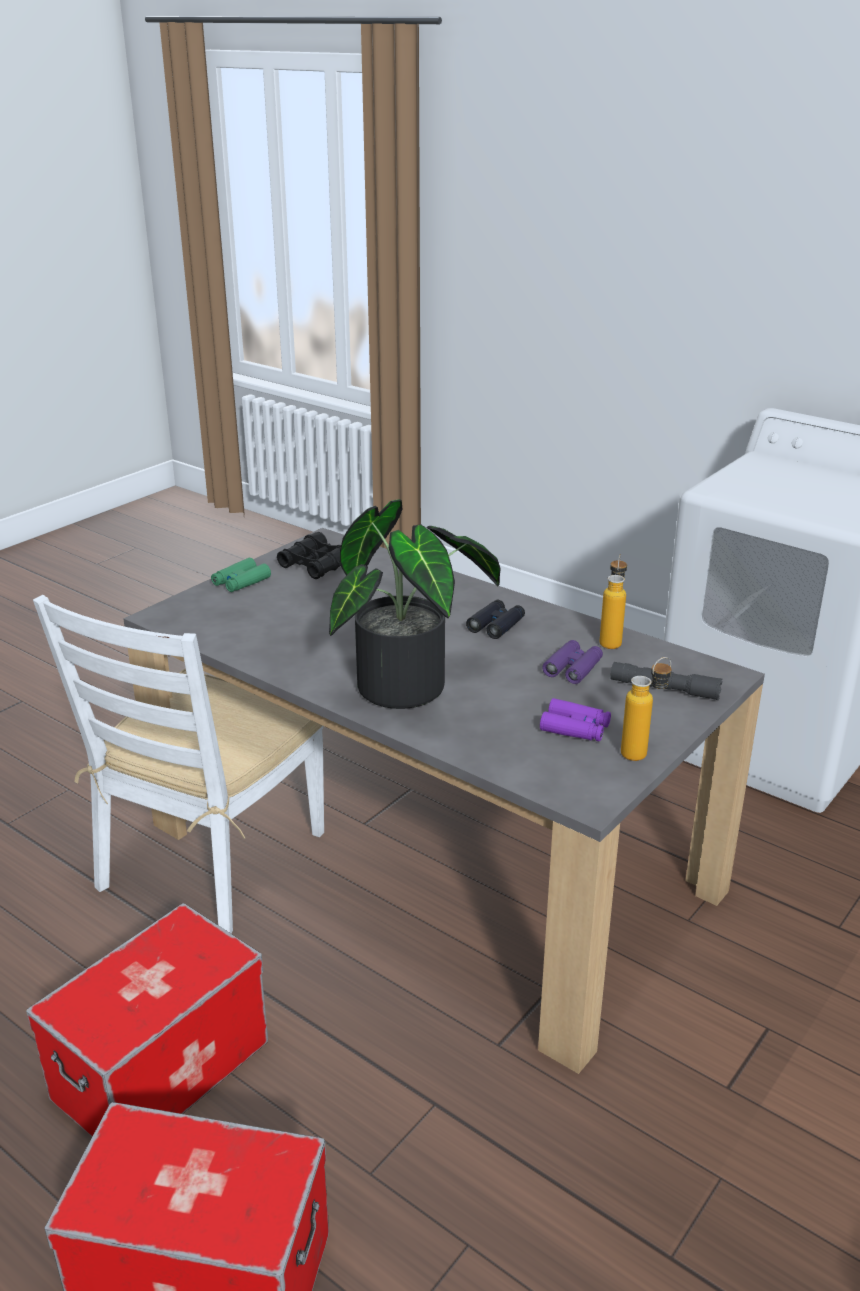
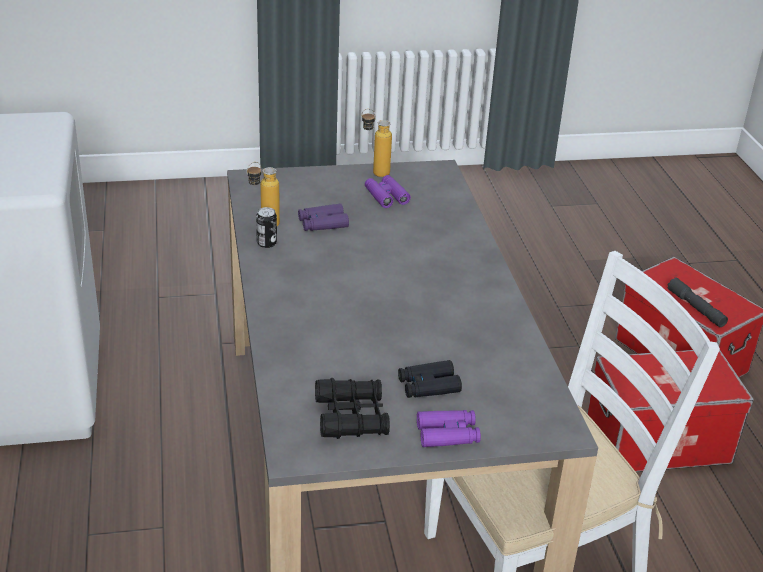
camera: 140 degrees left, 5 degrees up
green binoculars [211,558,271,592] -> purple binoculars [417,410,481,447]
potted plant [329,499,501,709] -> none
black binoculars [466,600,525,639] -> black binoculars moved to [398,360,462,398]
grey flashlight [610,662,722,700] -> grey flashlight moved to [668,278,728,327]
none -> can [256,207,277,248]

